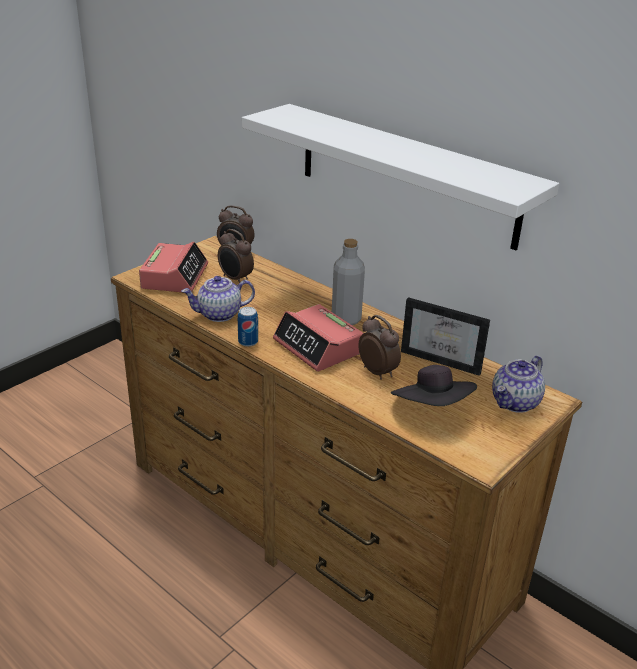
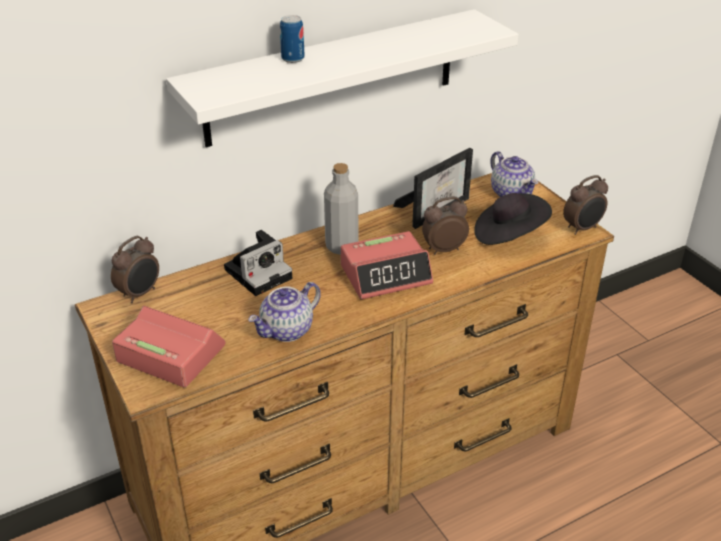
camera: 70 degrees left, 5 degrees up
teapot [181,276,255,322] -> teapot turned 45 degrees clockwise [248,282,321,342]
alarm clock [218,229,254,283] -> alarm clock moved to [563,175,608,235]
can [238,307,258,347] -> can moved to [280,15,305,63]
none -> camera [224,230,292,296]

